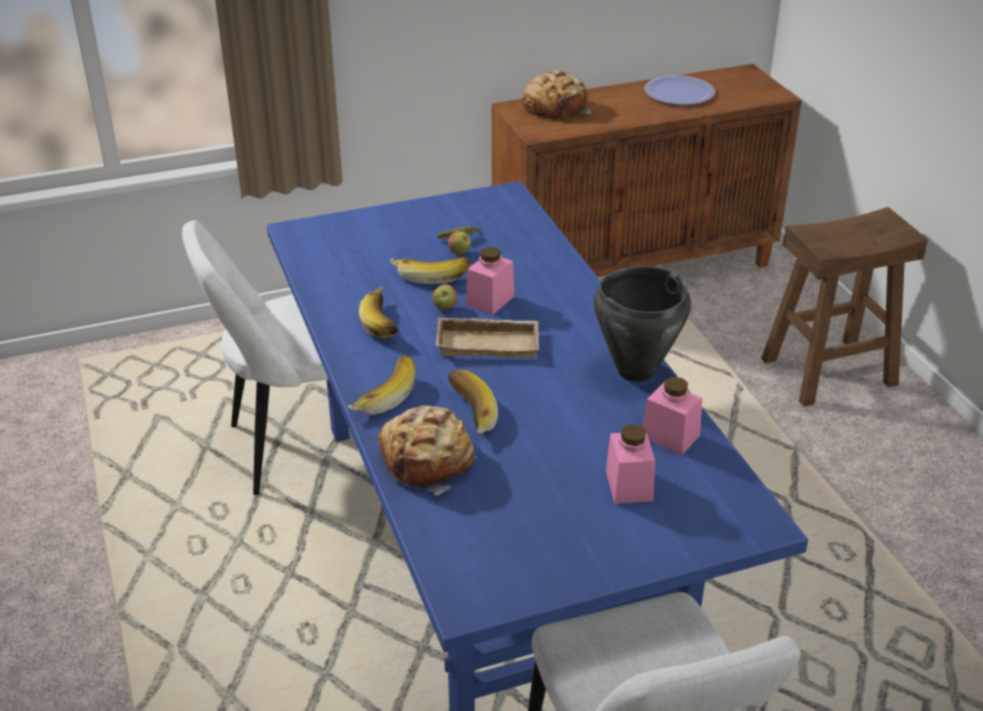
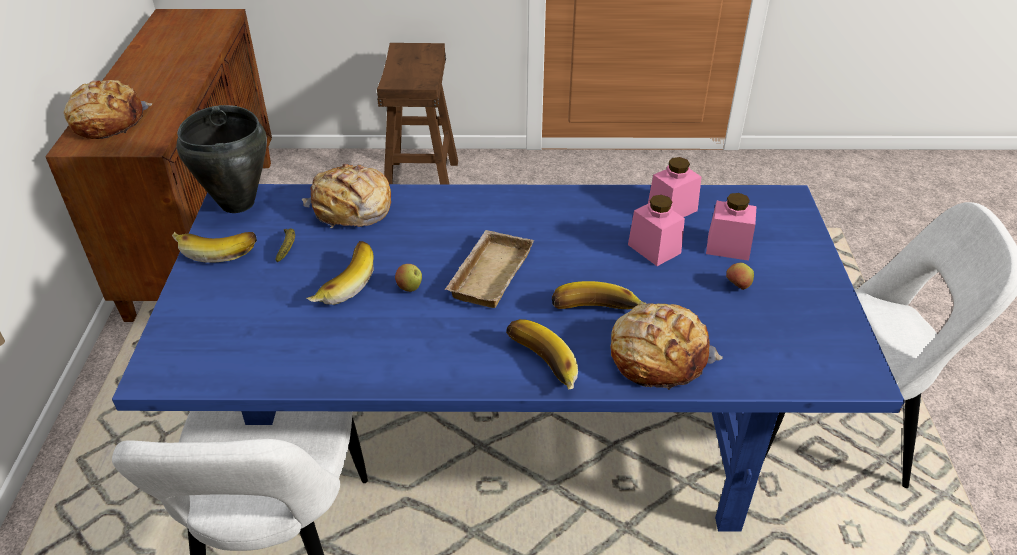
camera: 70 degrees left, 5 degrees up
banana [359,287,398,338] -> banana moved to [172,232,257,263]
apple [448,231,471,256] -> apple moved to [726,263,754,290]
pink jar [466,247,515,315] -> pink jar moved to [628,195,685,266]
black cooking pot [594,266,691,382] -> black cooking pot moved to [177,105,267,213]
plate [644,75,715,105] -> none
none -> bread [301,164,391,228]

